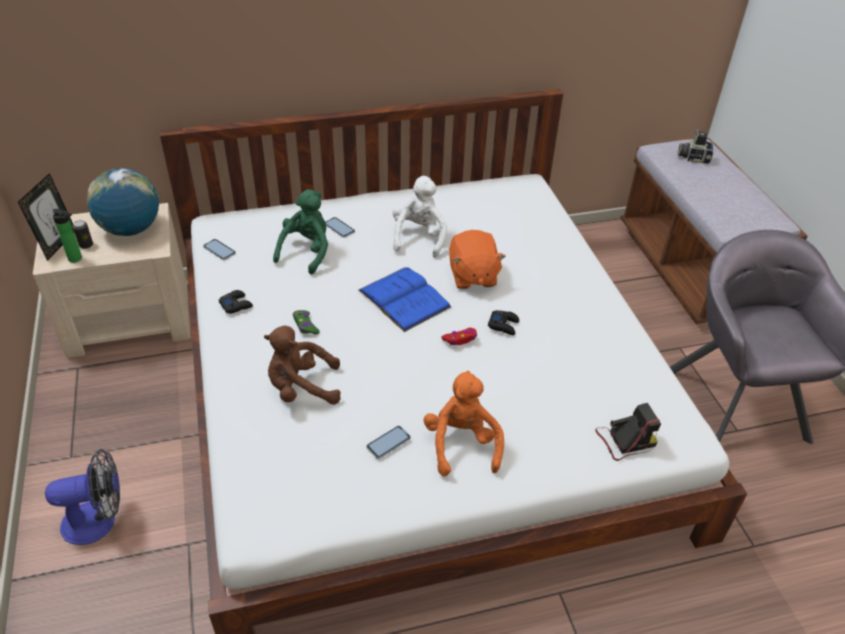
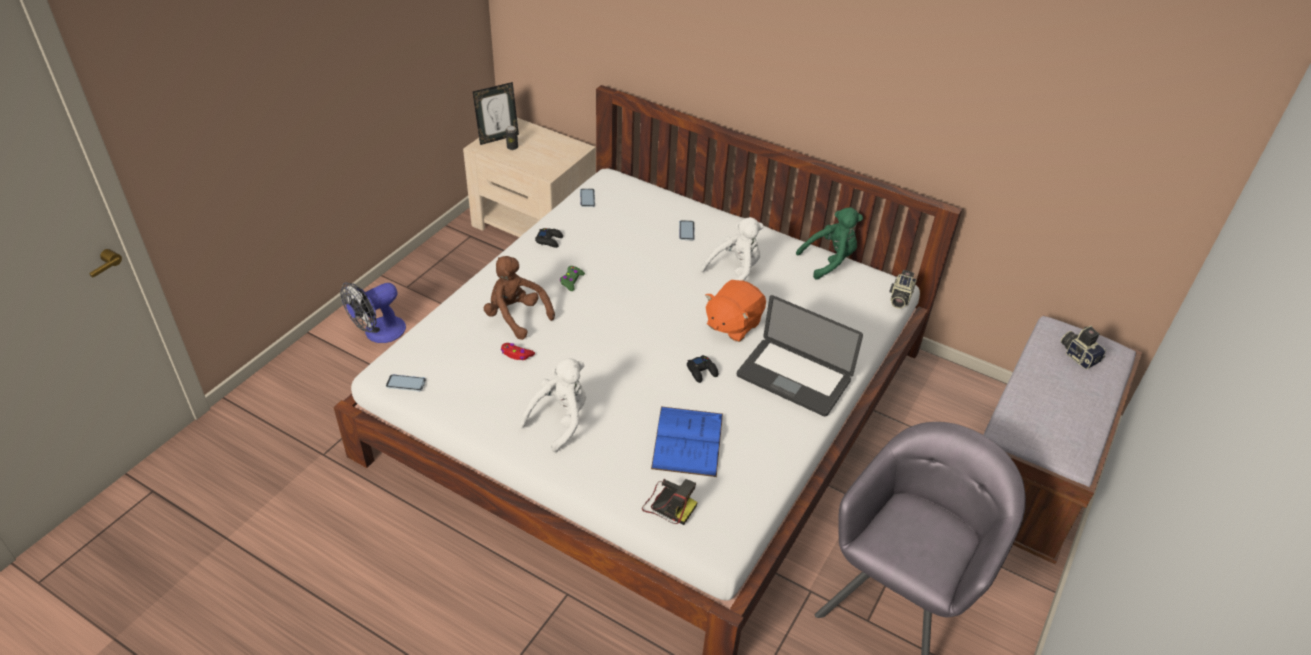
camera: 45 degrees right, 0 degrees up
fan [45,449,120,545] -> fan turned 105 degrees clockwise [340,283,406,343]
bottle [53,209,82,263] -> none
globe [87,168,159,236] -> none
green plush toy [273,189,328,275] -> green plush toy moved to [796,207,863,279]
blue book [359,267,451,332] -> blue book moved to [651,406,723,477]
phone [367,426,411,459] -> phone moved to [386,374,426,391]
orange plush toy [424,371,504,476] -> white plush toy [519,358,586,452]
red game controller [442,328,477,345] -> red game controller moved to [501,343,535,360]
none -> laptop [737,295,863,416]
none -> camera [889,270,917,309]

